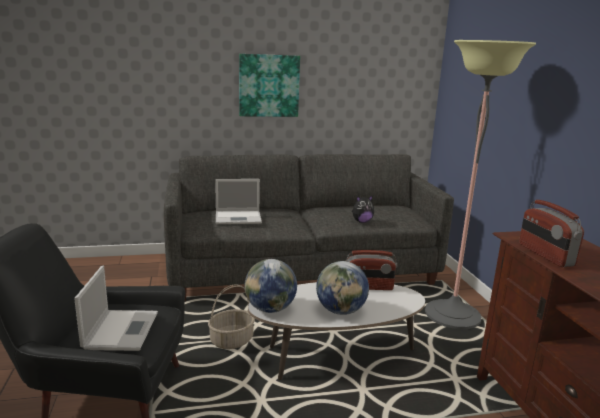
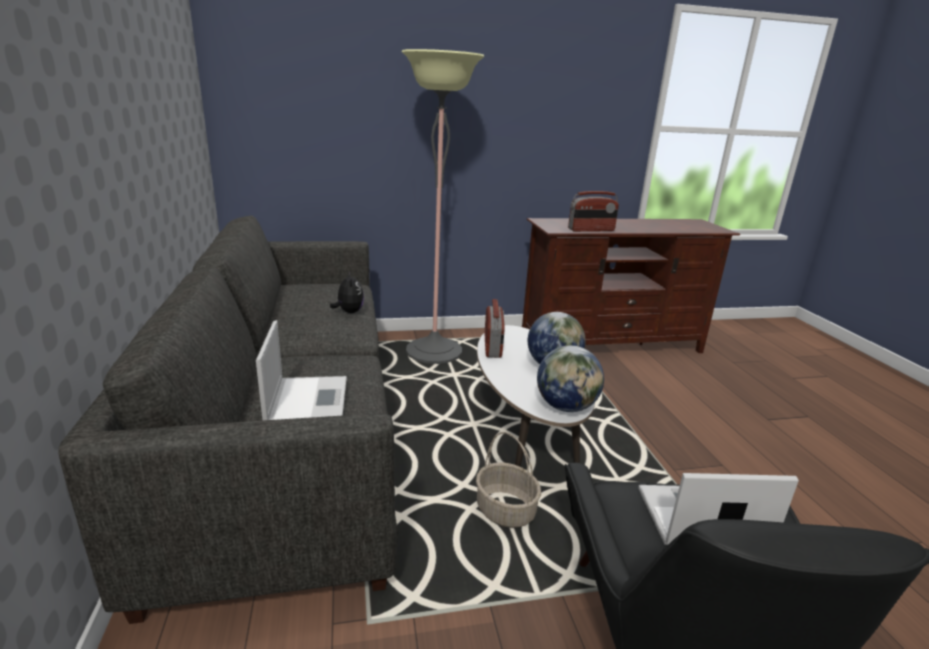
camera: 90 degrees left, 5 degrees up
picture [239,54,300,117] -> none

